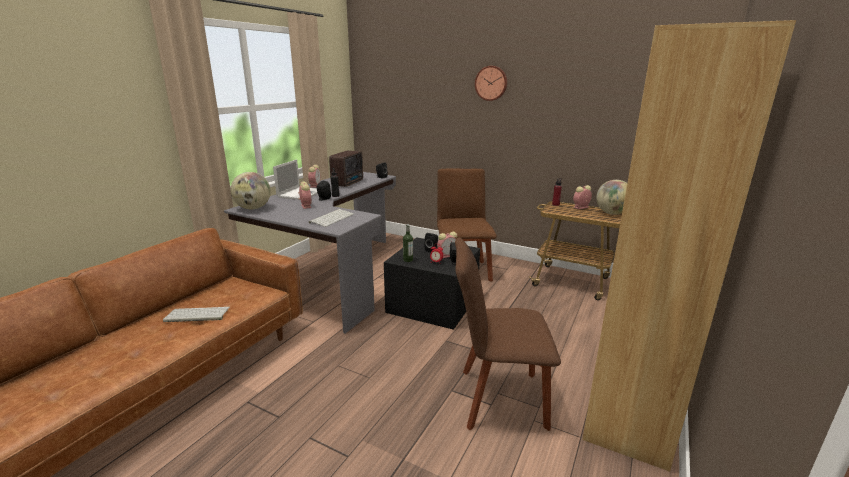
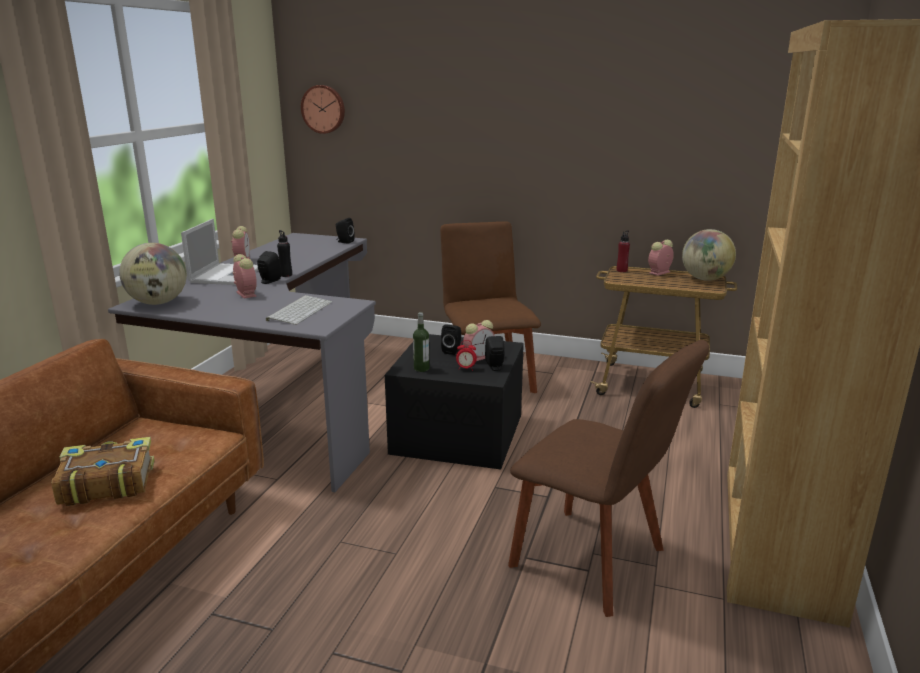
camera: 10 degrees left, 0 degrees up
keyboard [163,307,230,322] -> book [52,437,155,506]
radio [329,151,363,187] -> none
brown chair [455,238,561,431] -> brown chair turned 135 degrees counterclockwise [508,340,709,617]
wall clock [475,66,507,101] -> wall clock moved to [301,85,345,134]

